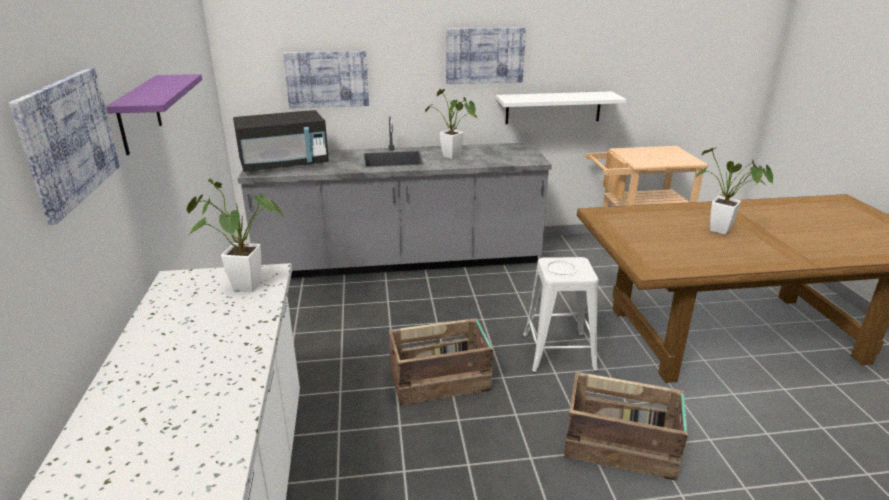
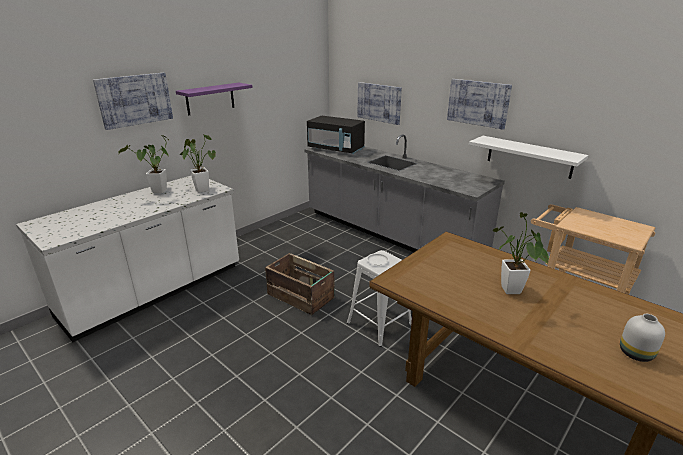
camera: 50 degrees right, 0 degrees up
potted plant [425,89,478,159] -> potted plant moved to [118,135,169,193]
crate [564,372,688,481] -> none
none -> white vase [620,314,665,362]

